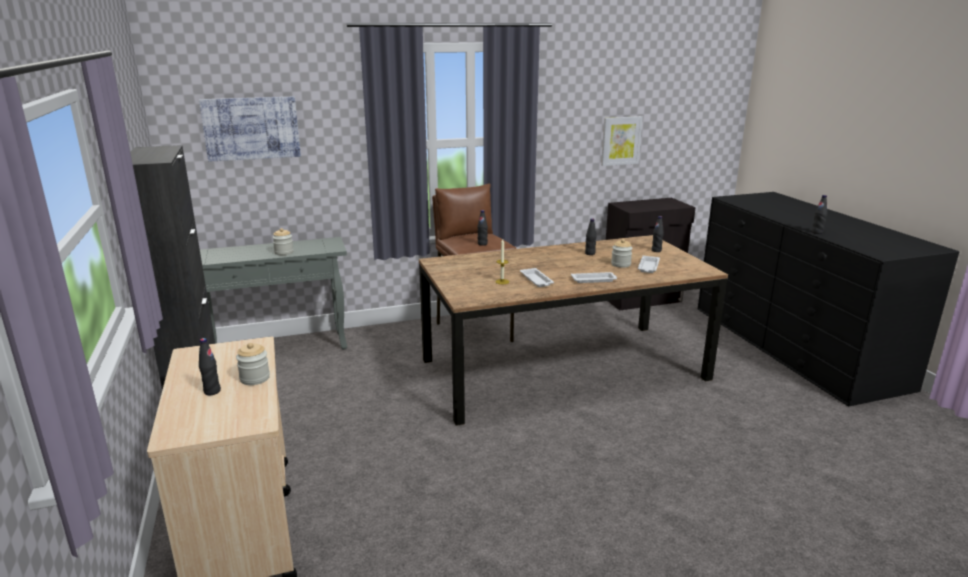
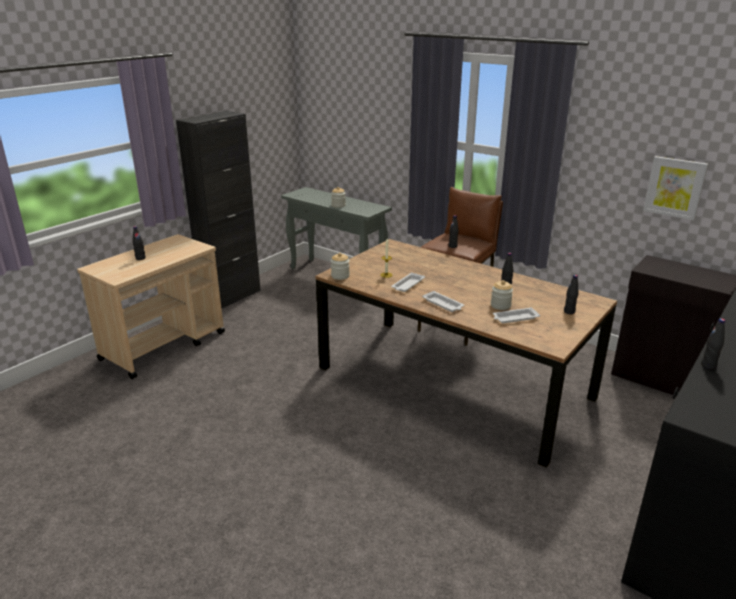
camera: 55 degrees right, 5 degrees up
picture [199,97,301,162] -> none
jar [236,343,270,385] -> jar moved to [331,253,350,280]

